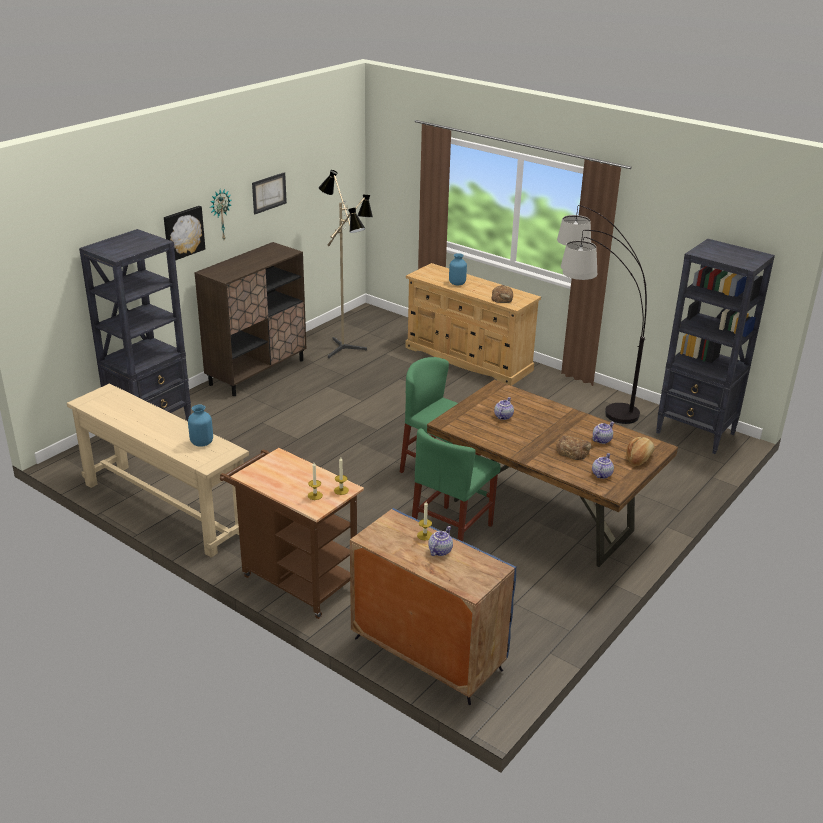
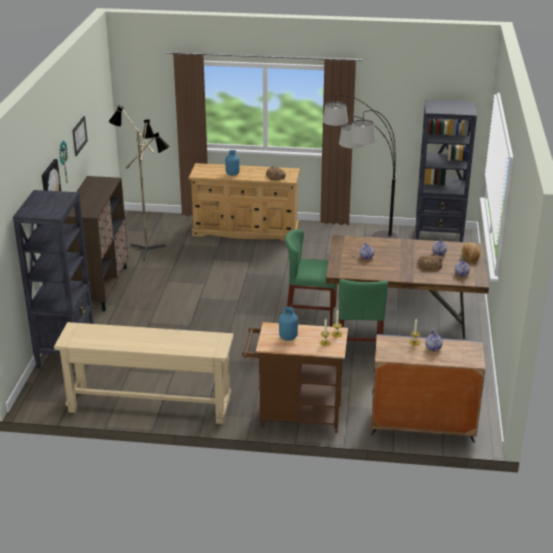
camera: 30 degrees left, 0 degrees up
blue vase [188,405,213,447] -> blue vase moved to [279,307,298,341]

